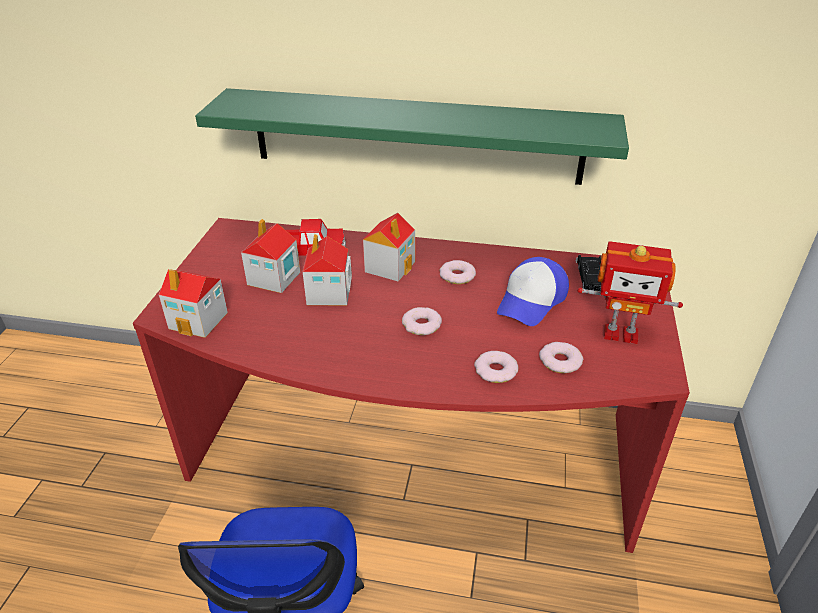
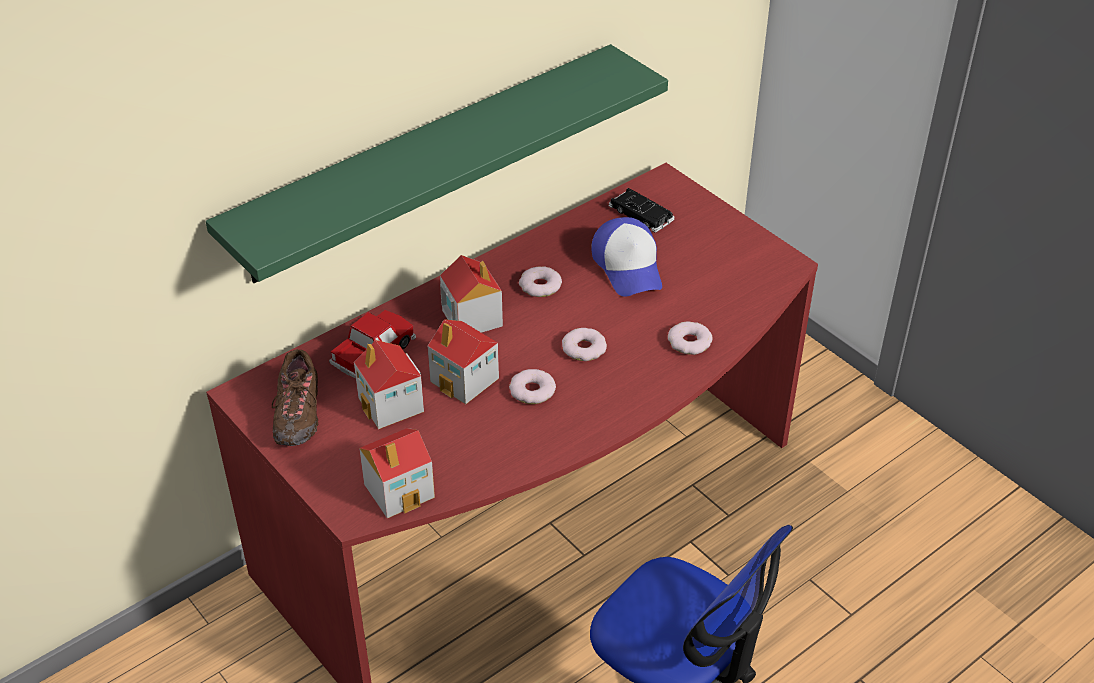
camera: 50 degrees left, 5 degrees up
donut [539,342,583,373] -> donut moved to [509,369,556,404]
toy robot [577,241,683,344] -> none
none -> brown shoe [272,349,318,446]

